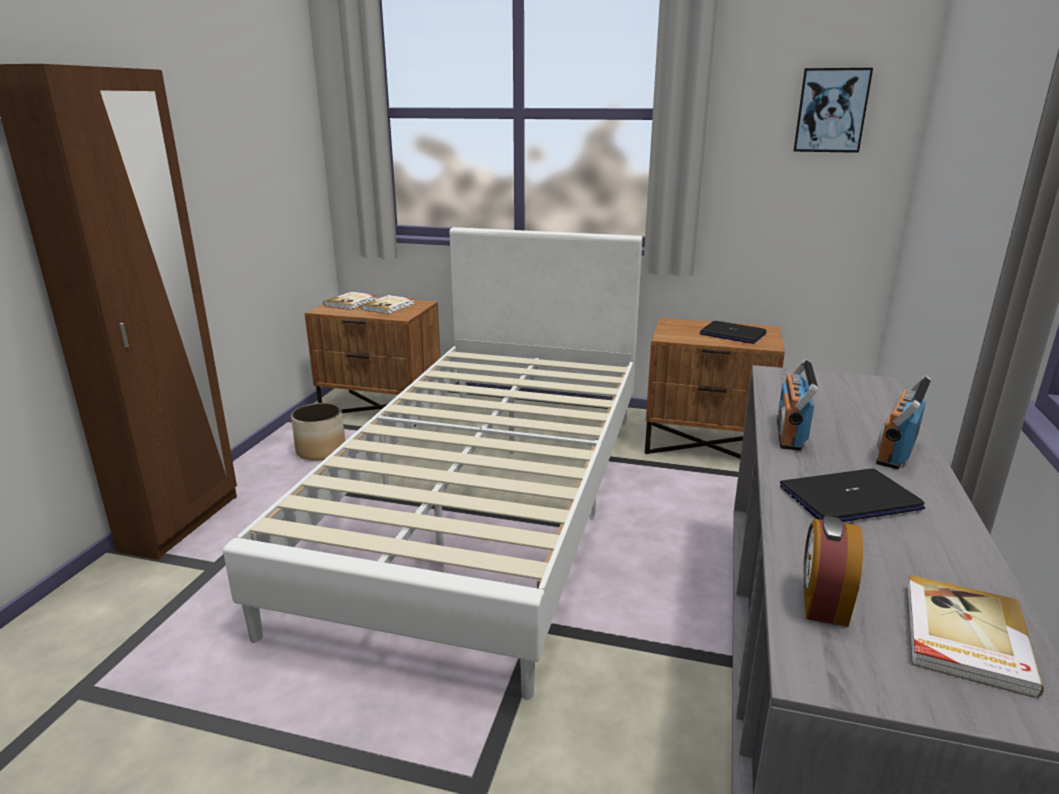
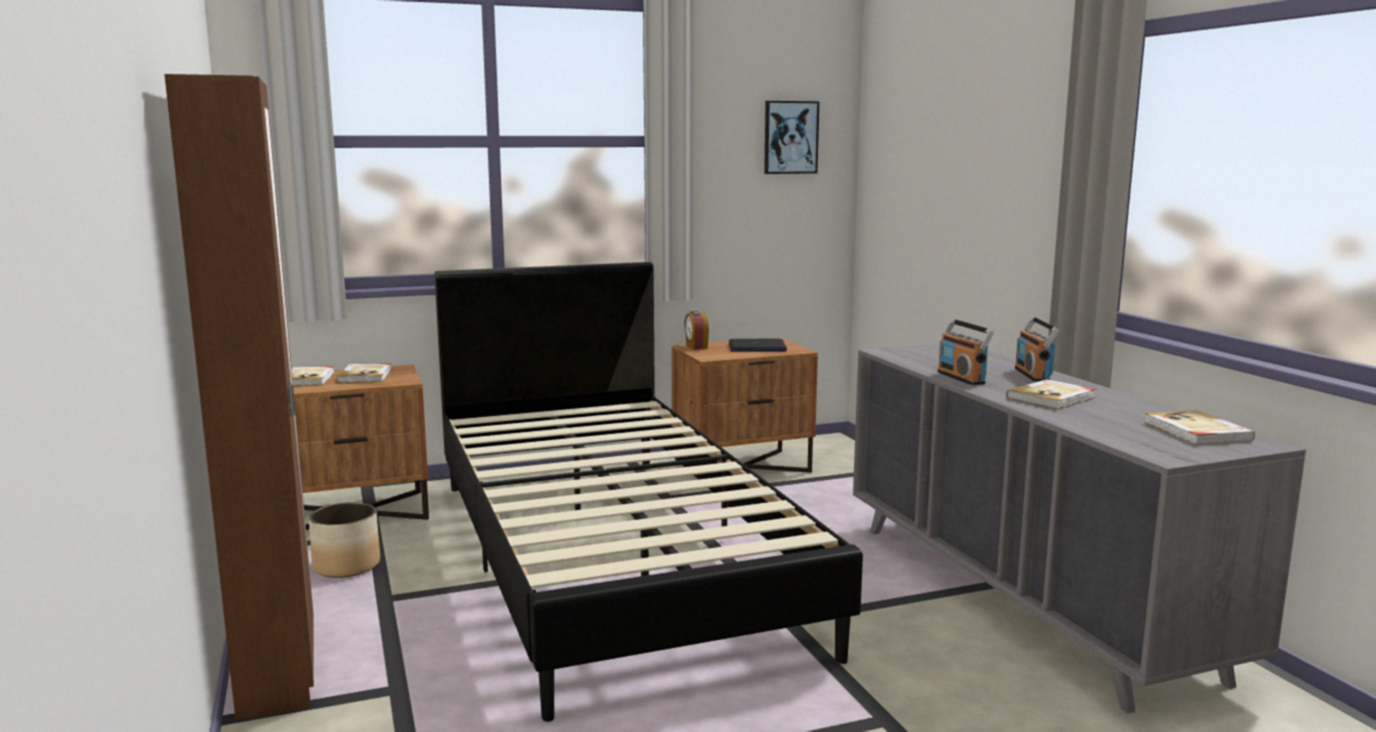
camera: 35 degrees left, 10 degrees down
white bed [223,227,643,700] -> black bed [434,262,863,722]
laptop [780,469,925,522] -> book [1007,379,1096,409]
alarm clock [803,516,863,627] -> alarm clock moved to [684,311,709,350]

